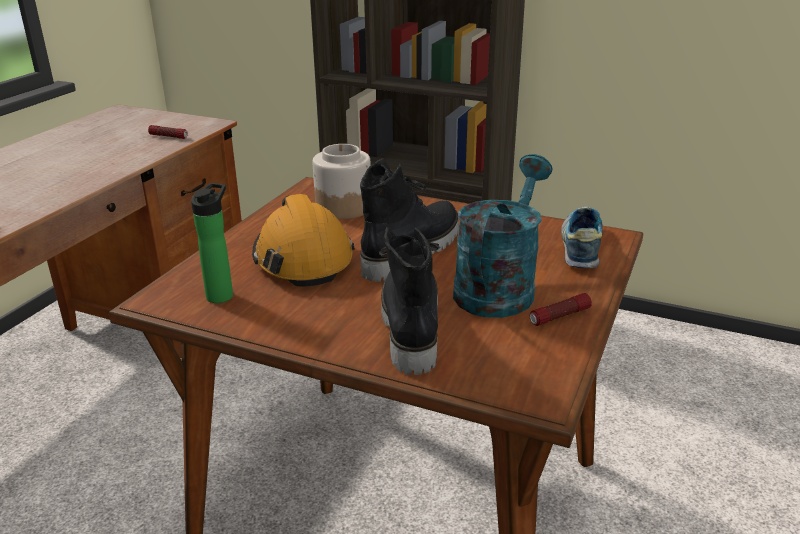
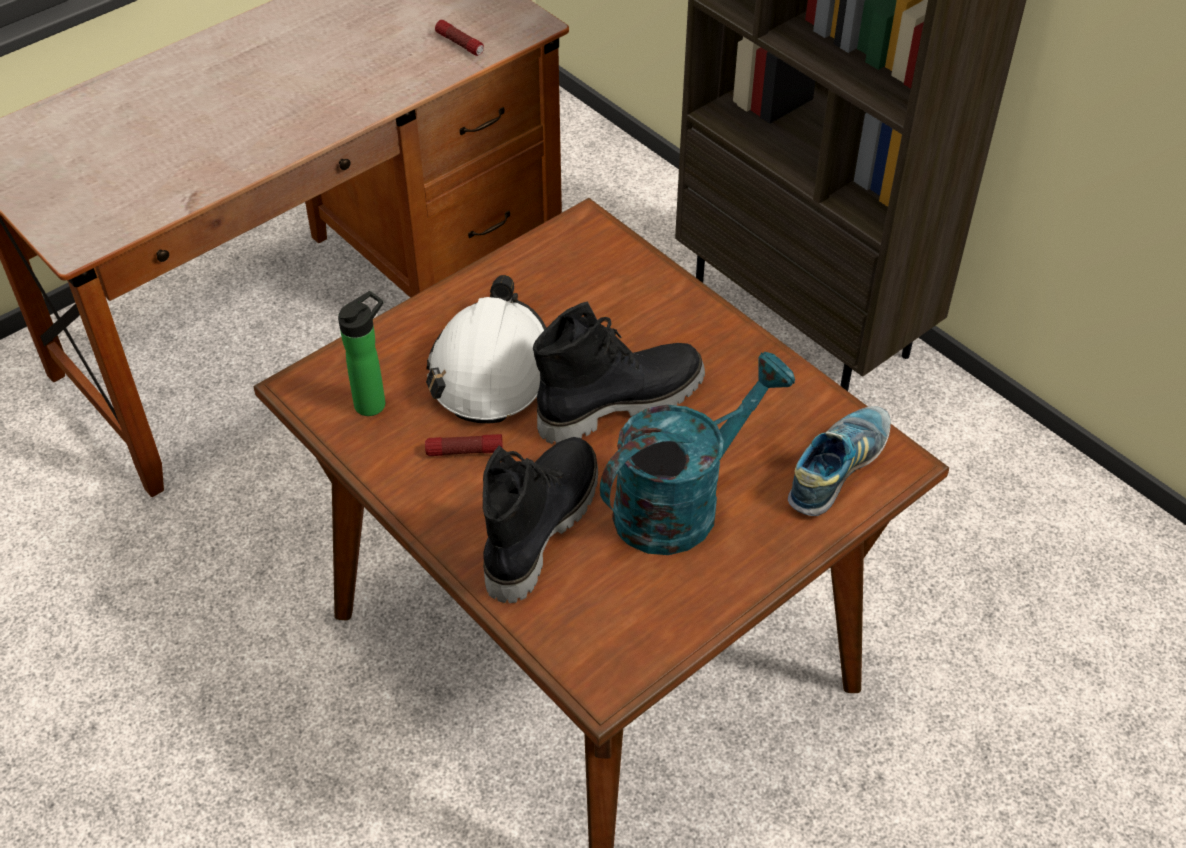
camera: 25 degrees right, 20 degrees up
orange hard hat [252,194,355,287] -> white hard hat [426,275,546,423]
jar [313,144,371,219] -> none
flashlight [530,293,592,326] -> flashlight moved to [425,434,503,456]

